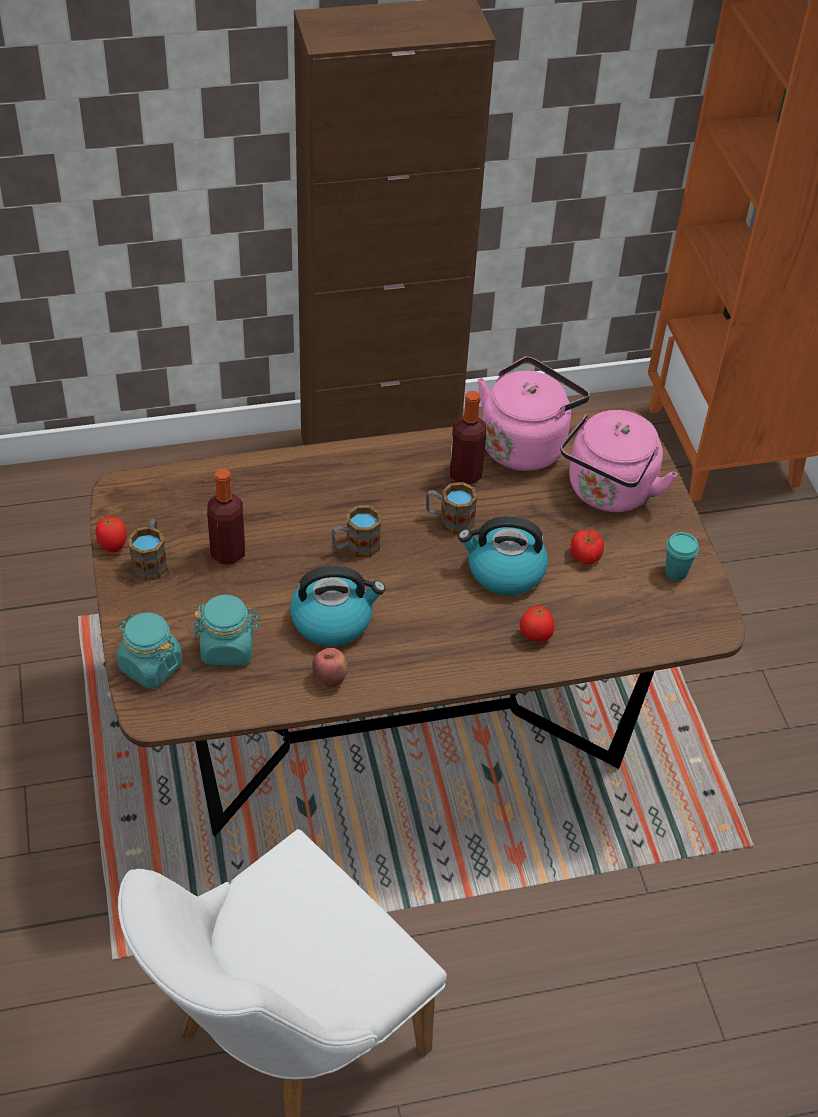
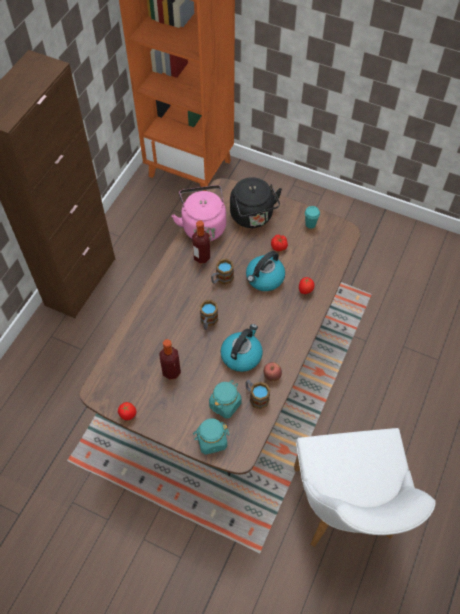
camera: 50 degrees left, 10 degrees up
mug [128,519,168,581] -> mug moved to [245,380,271,409]
pink kettle [560,410,678,512] -> black kettle [230,177,282,228]

